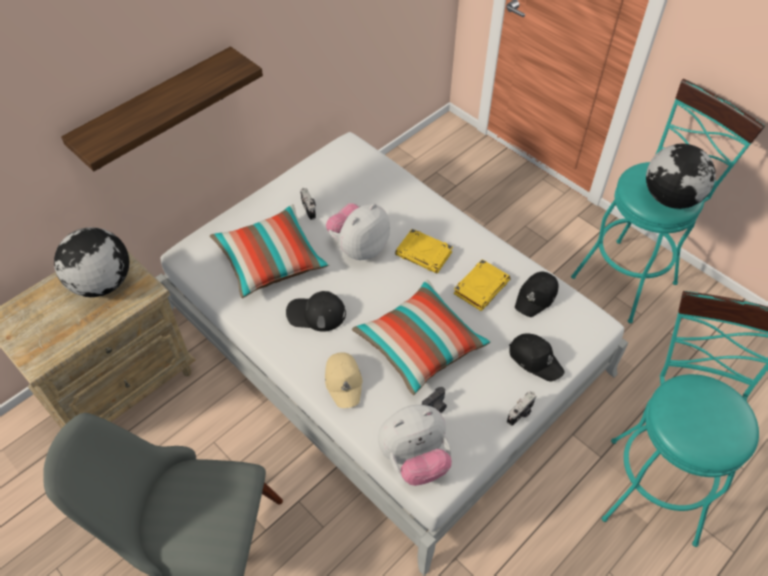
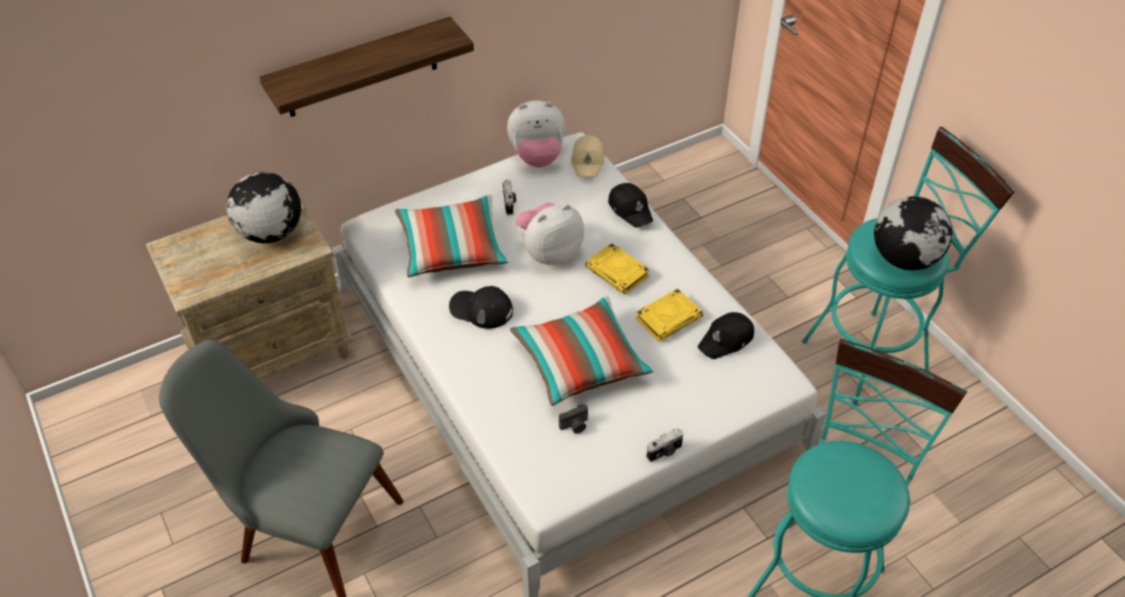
camera: 15 degrees right, 5 degrees down
beige cap [325,352,363,408] -> beige cap moved to [571,135,605,177]
plush toy [378,405,452,486] -> plush toy moved to [507,101,565,167]
black cap [509,333,565,381] -> black cap moved to [608,183,653,228]

